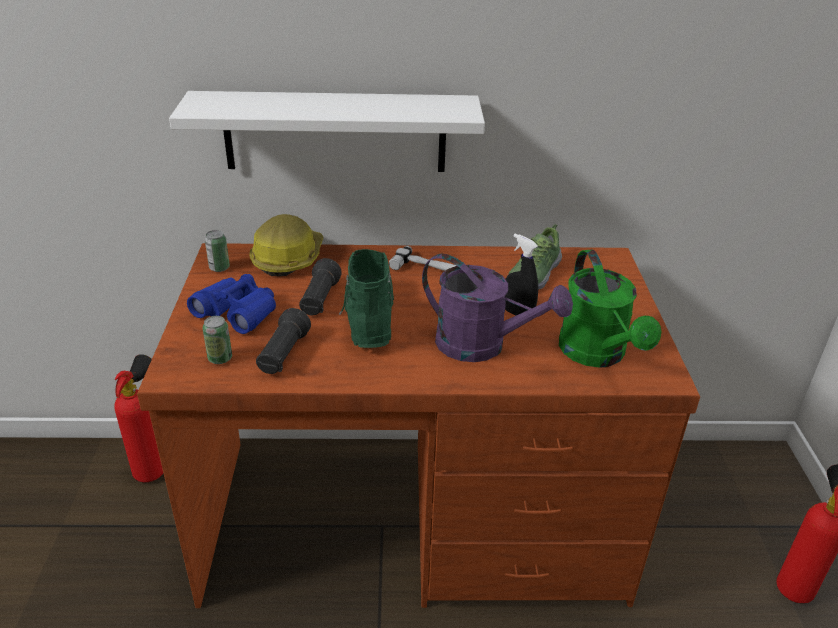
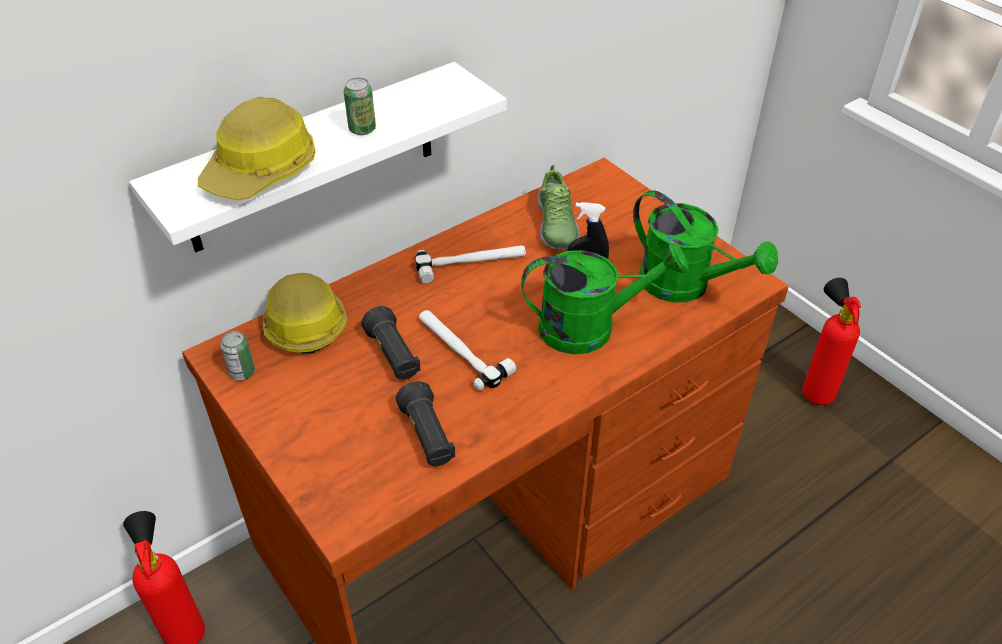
camera: 35 degrees left, 10 degrees up
blue binoculars [187,274,276,334] -> none
can [203,316,232,364] -> can moved to [344,78,376,135]
green boot [339,249,394,348] -> hammer [419,310,516,390]
purple watering can [422,254,573,362] -> green watering can [521,243,689,354]
none -> hard hat [198,97,316,200]

